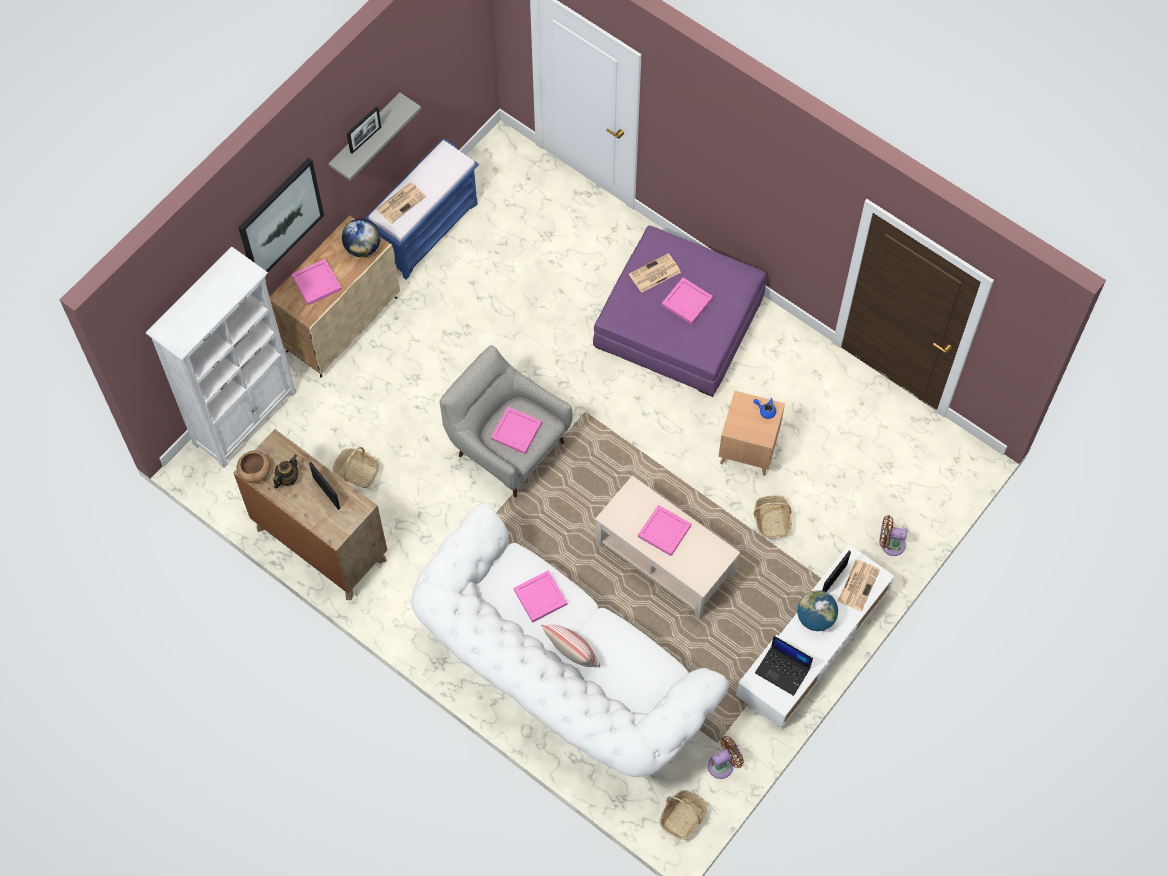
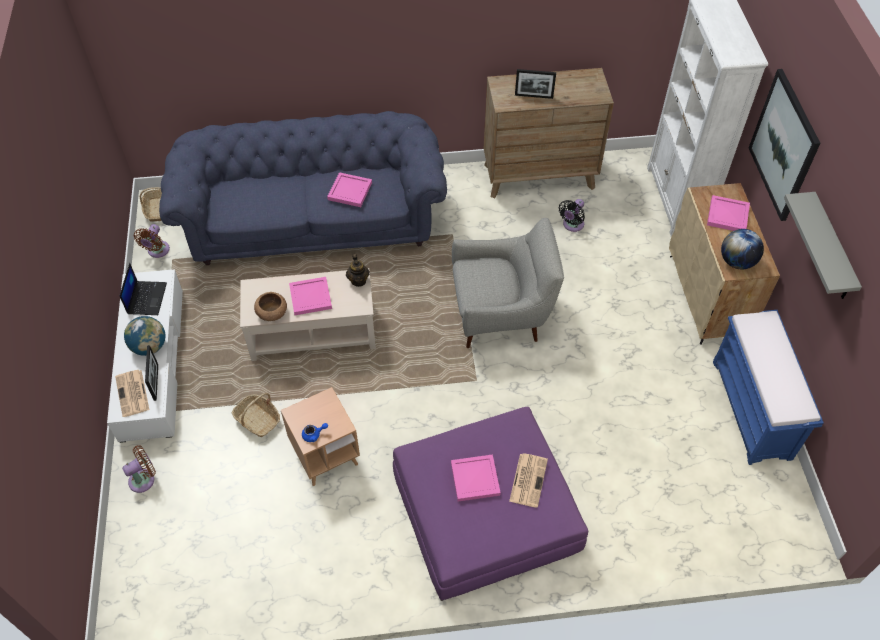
camera: 135 degrees right, 10 degrees down
brown bowl [237,450,271,483] -> brown bowl moved to [254,292,287,321]
teapot [273,455,298,488] -> teapot moved to [346,254,370,287]
basket [333,447,380,488] -> black fan [559,199,585,232]
picture frame [347,106,381,154] -> none
newspaper [376,182,426,224] -> none
white sofa [412,503,729,777] -> blue sofa [159,111,447,265]
pink tray [491,407,542,454] -> none
pillow [541,624,600,668] -> none
laptop [755,636,813,696] -> laptop turned 105 degrees clockwise [119,263,167,315]

